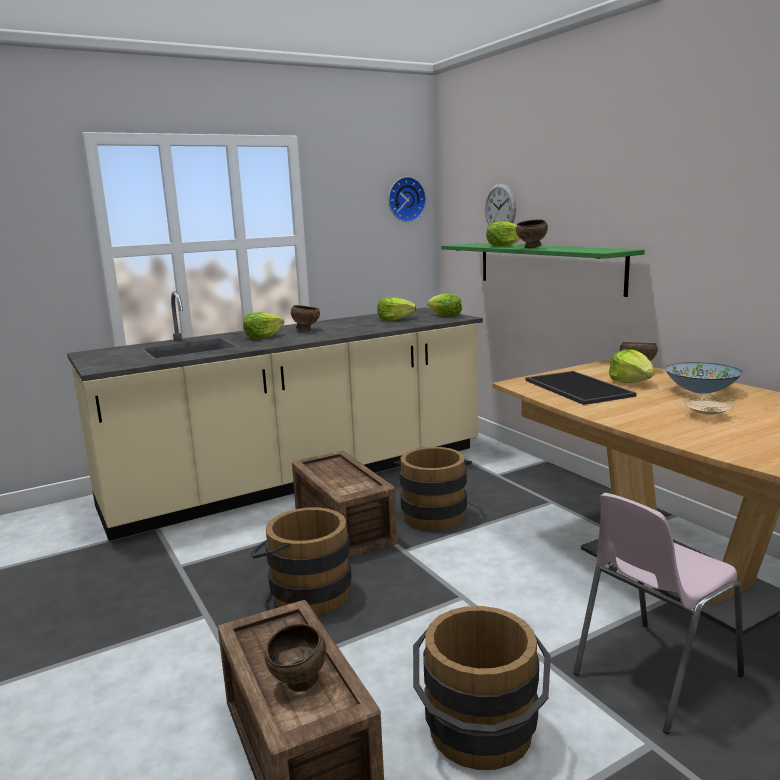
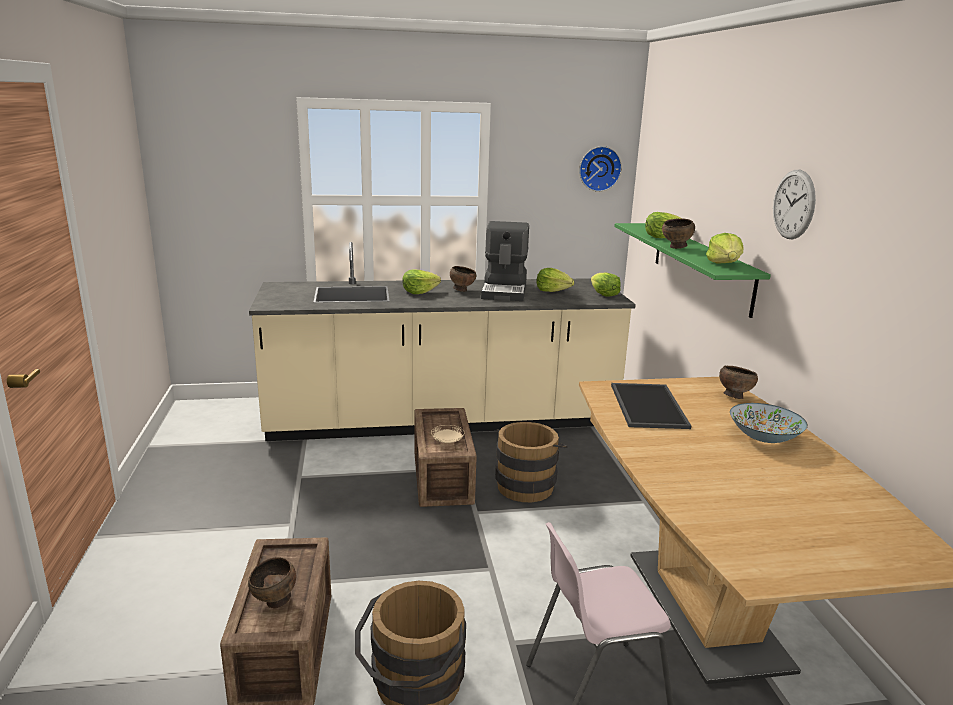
camera: 20 degrees right, 5 degrees up
brown bucket [250,507,352,616] -> none
wall clock [485,183,516,225] -> wall clock moved to [773,170,816,239]
lettuce [609,349,654,383] -> lettuce moved to [706,233,743,264]
beige plate [683,394,735,416] -> beige plate moved to [431,425,464,443]
none -> coffee machine [481,221,529,301]

